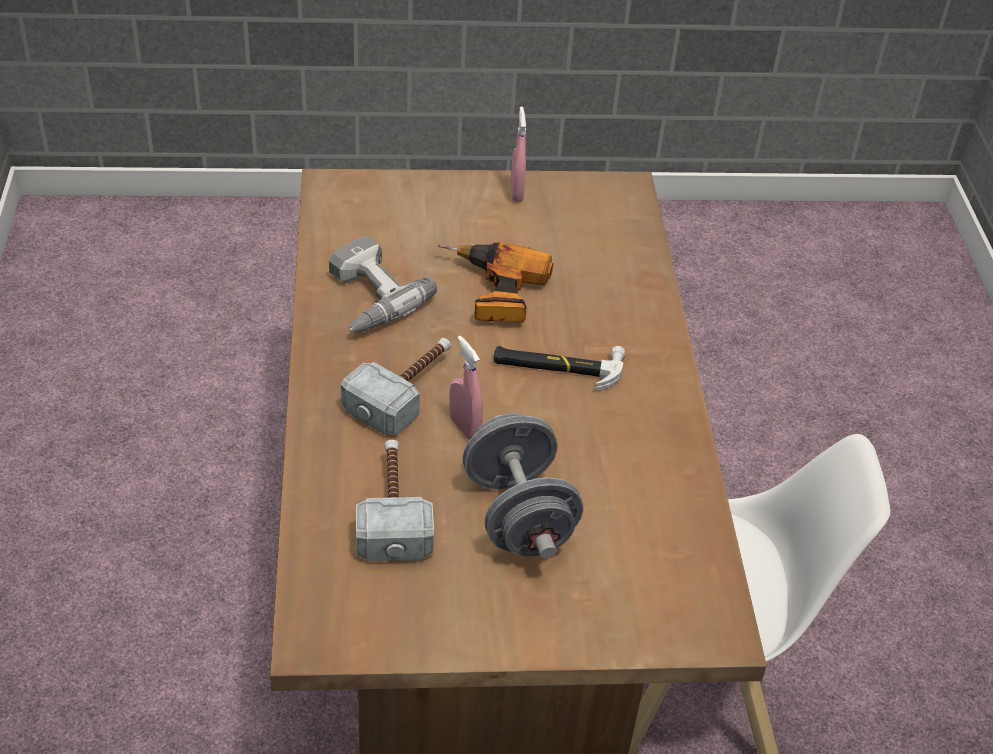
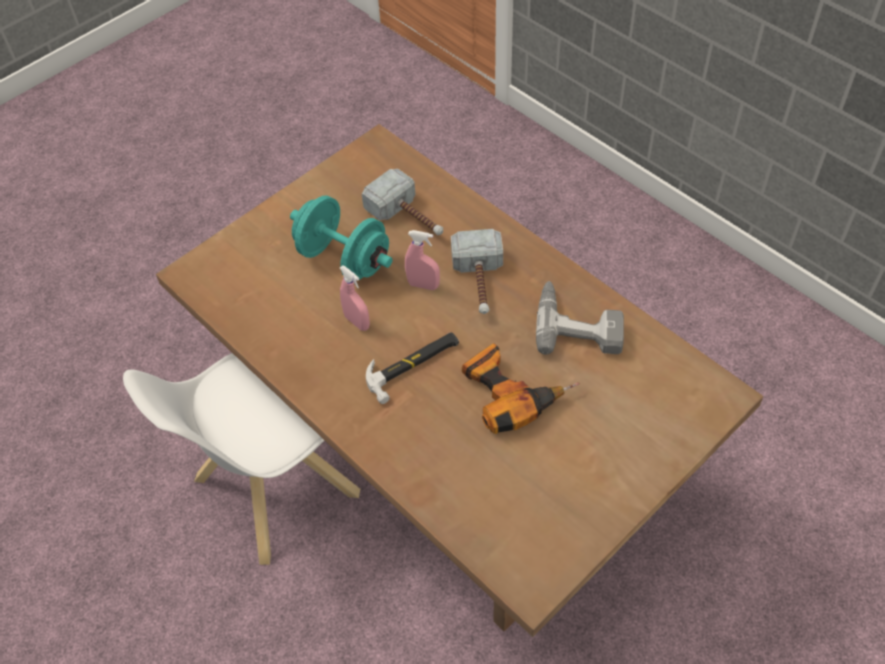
camera: 145 degrees right, 10 degrees up
grey dumbbell [463,413,583,558] -> turquoise dumbbell [290,196,393,281]
pink spray bottle [510,107,526,202] -> pink spray bottle moved to [340,266,370,331]

